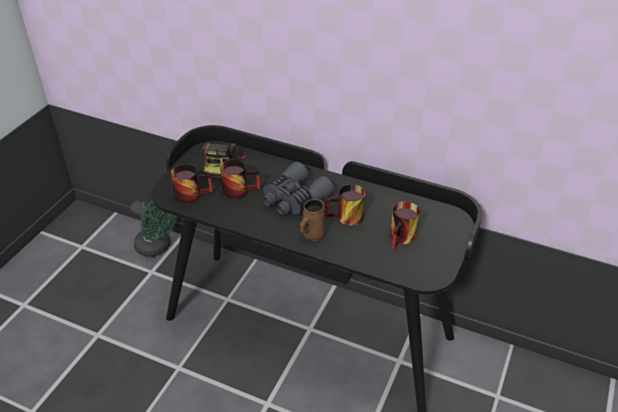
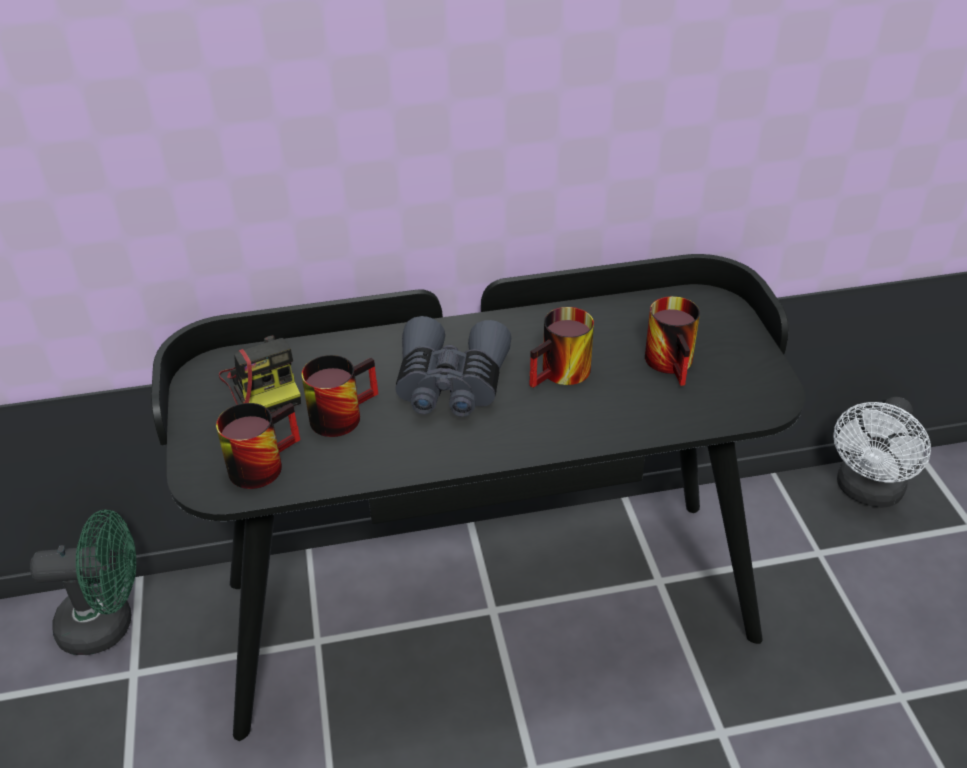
camera: 35 degrees left, 0 degrees up
brown mug [300,199,326,241] -> none
none -> white fan [833,397,931,508]

